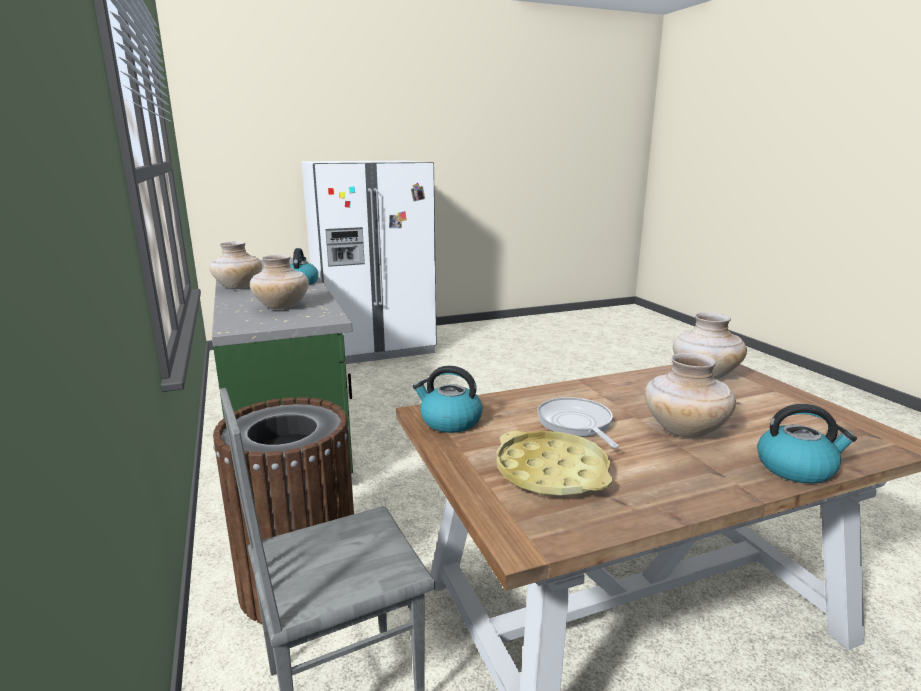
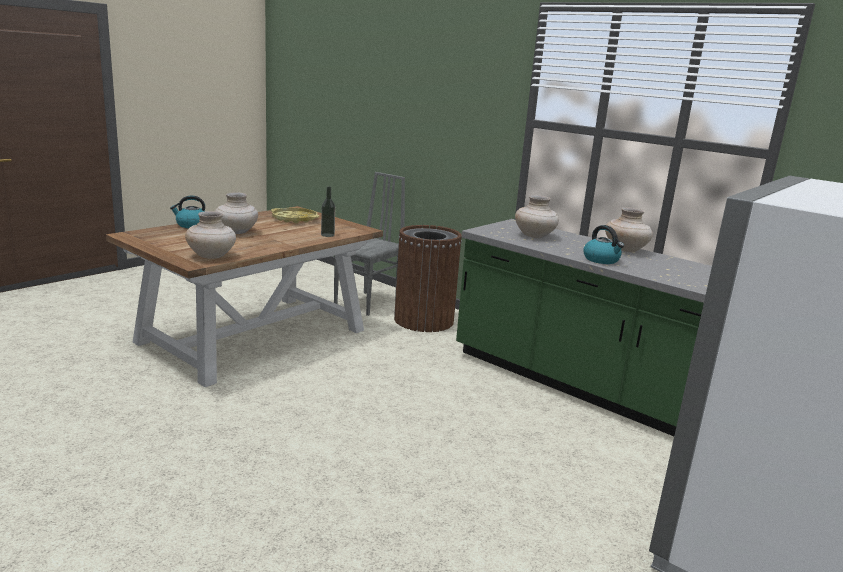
camera: 150 degrees right, 0 degrees up
kettle [413,366,483,433] -> none
frying pan [537,397,619,448] -> none
none -> bottle [321,186,335,237]

